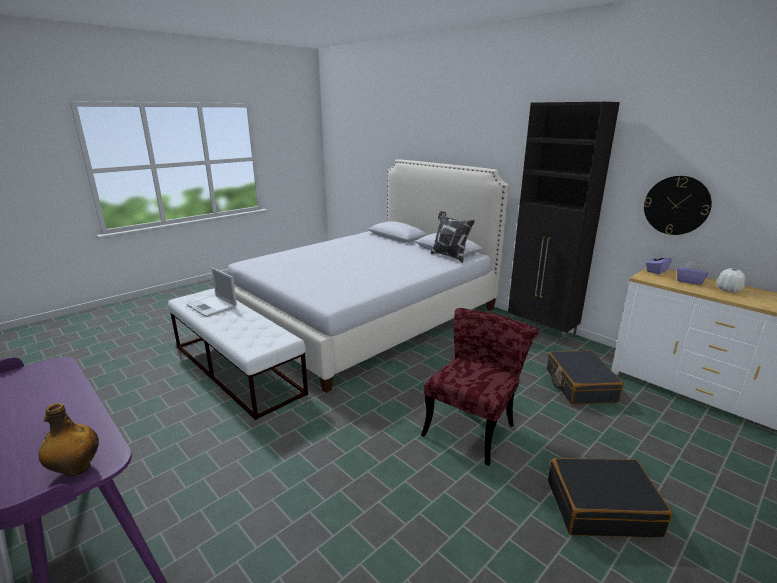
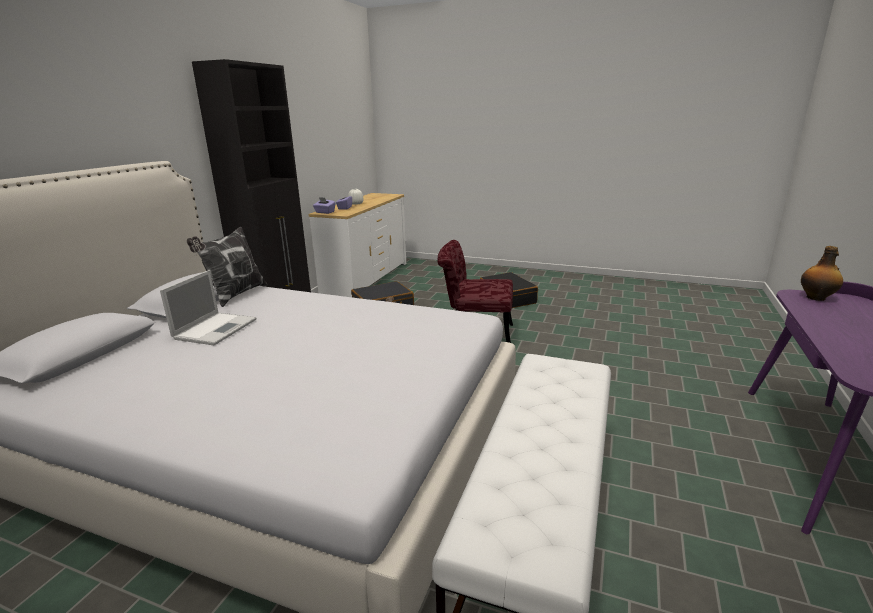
camera: 115 degrees left, 0 degrees up
laptop [187,268,237,317] -> laptop moved to [160,270,256,345]
wall clock [644,176,712,235] -> none

